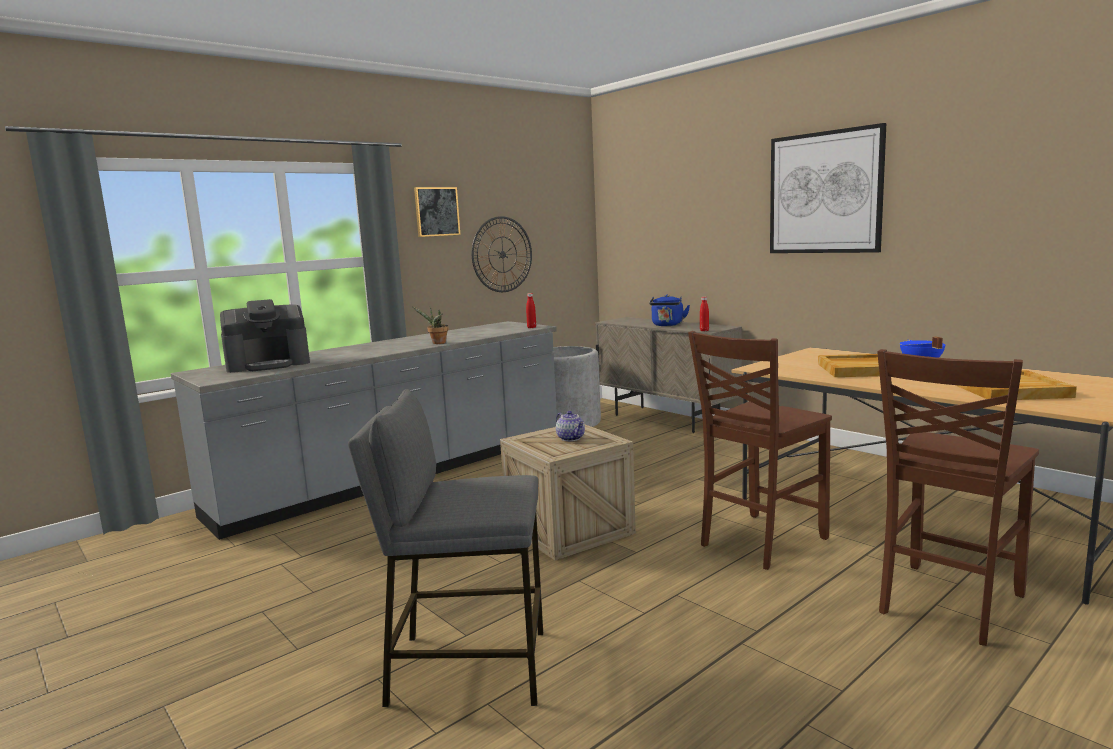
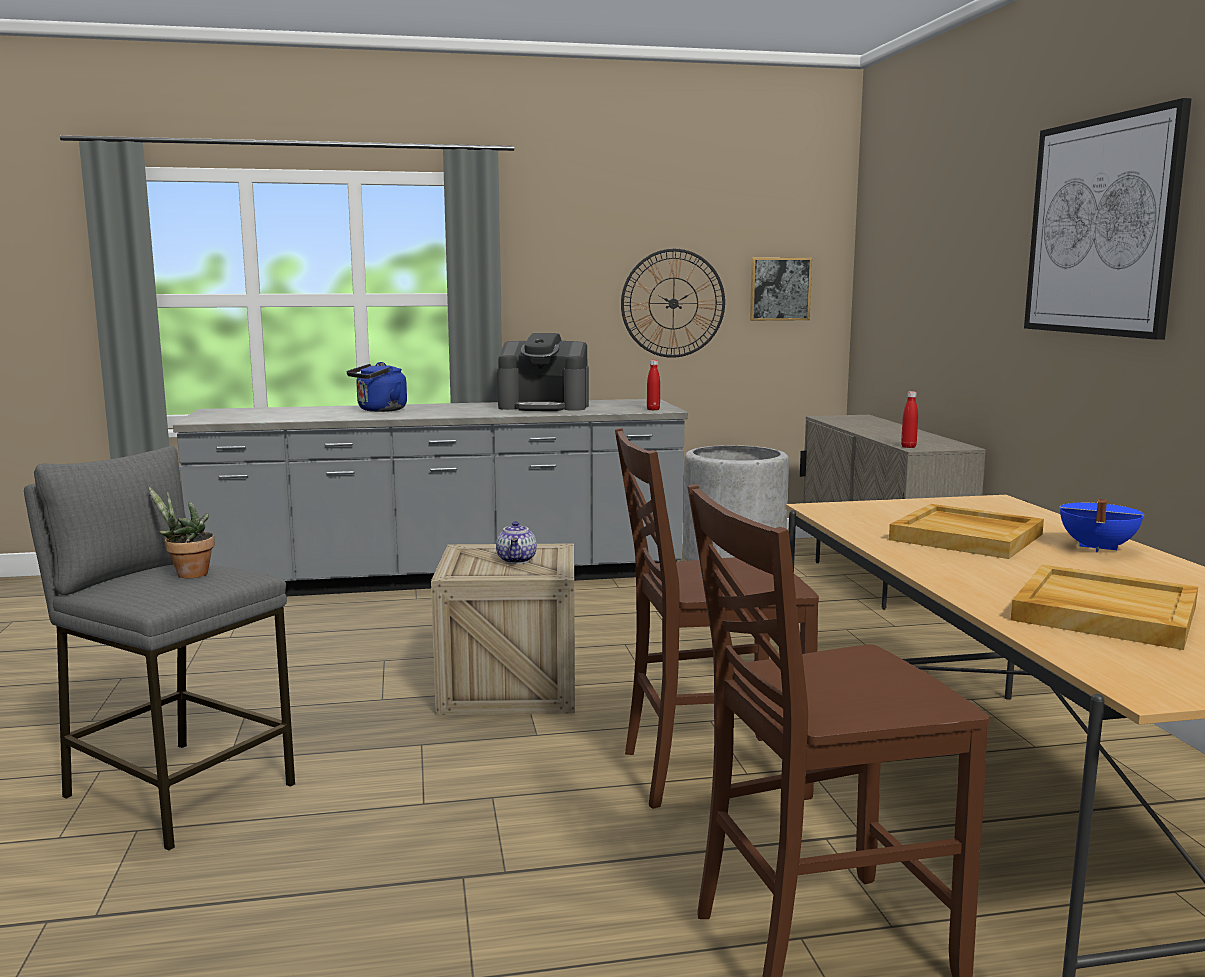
camera: 30 degrees right, 0 degrees up
coffee machine [220,299,310,373] -> coffee machine moved to [497,333,589,411]
potted plant [412,306,448,344] -> potted plant moved to [148,487,215,578]
picture [414,187,461,237] -> picture moved to [750,257,812,321]
blue kettle [649,295,690,326] -> blue kettle moved to [347,362,407,412]

